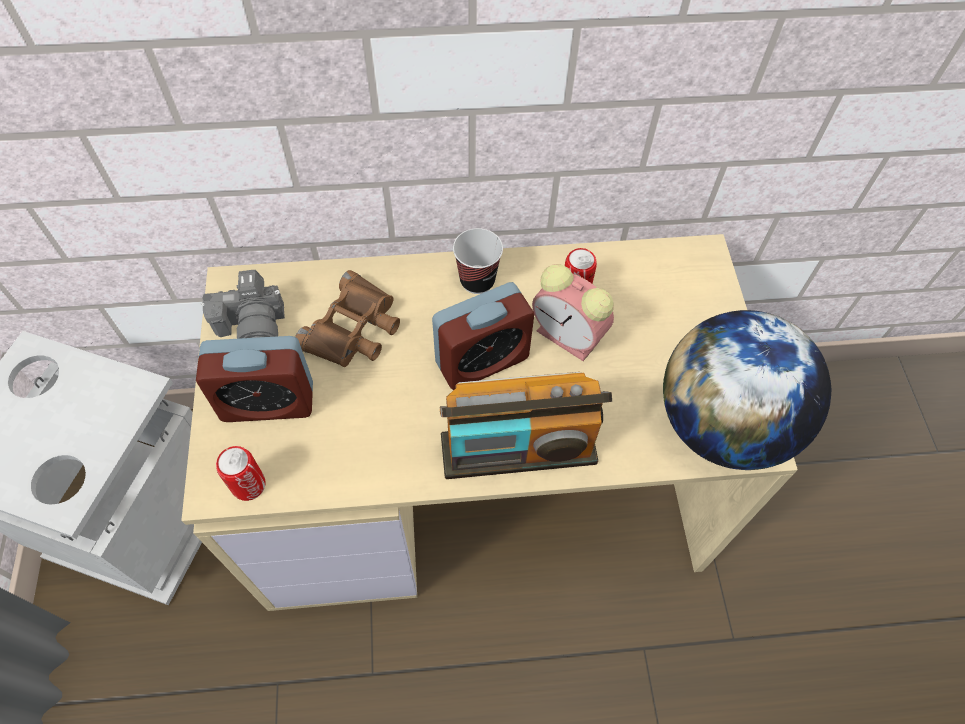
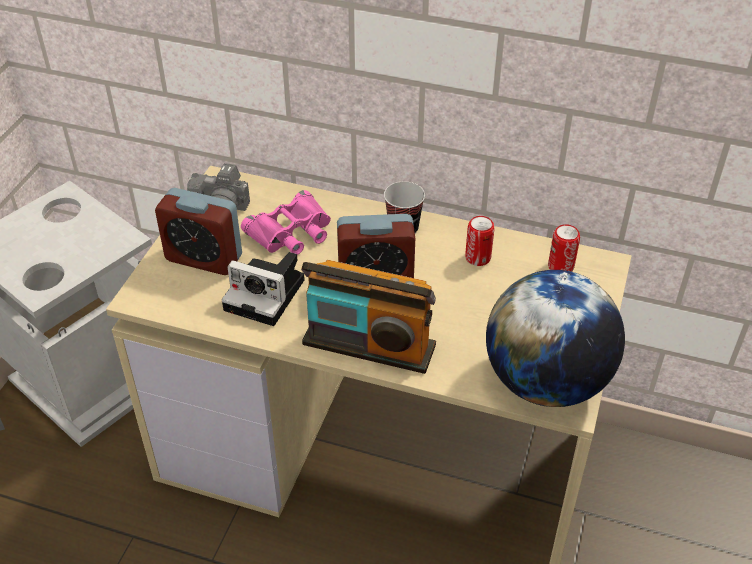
camera: 25 degrees right, 15 degrees down
can [216,446,266,501] -> can moved to [548,224,580,272]
brown binoculars [295,270,400,367] -> pink binoculars [241,190,331,255]
alarm clock [532,264,614,361] -> none
none -> camera [222,252,305,326]

